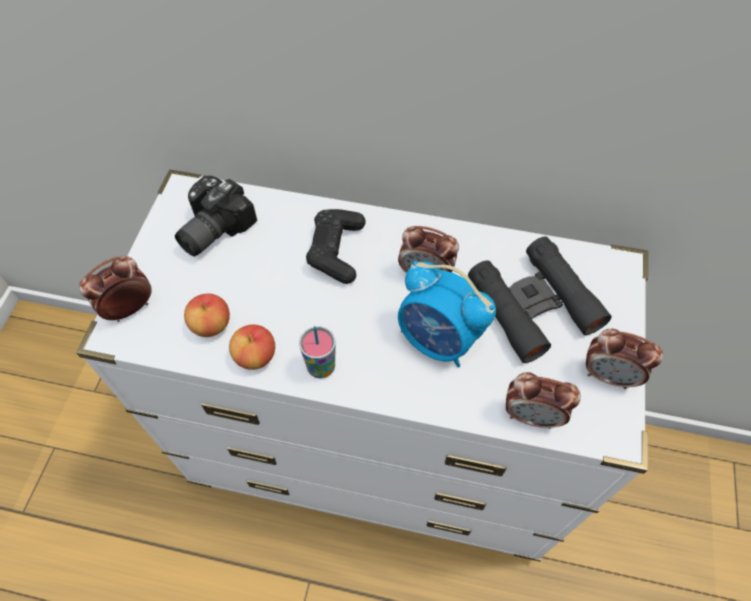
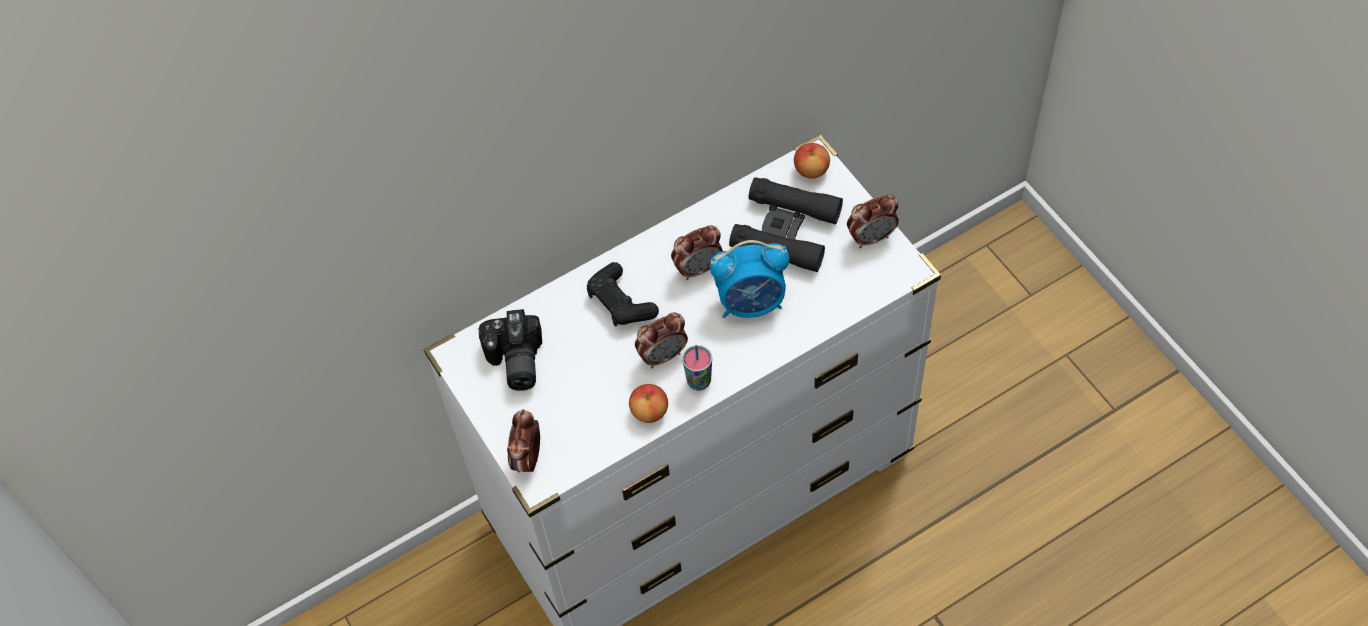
camera: 40 degrees left, 0 degrees up
apple [184,294,230,337] -> apple moved to [794,143,830,179]
alarm clock [506,372,581,429] -> alarm clock moved to [635,313,688,368]

